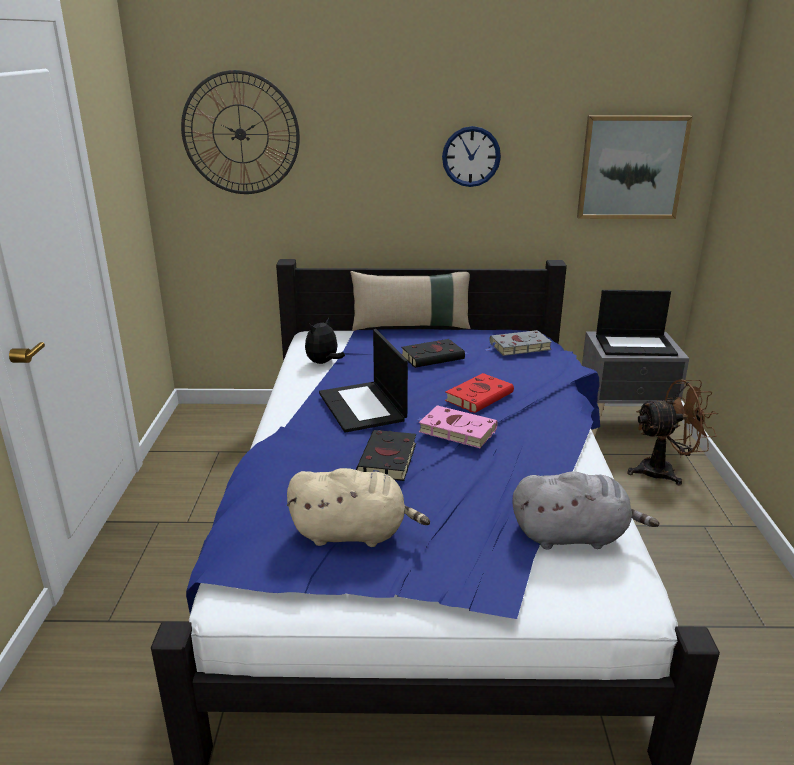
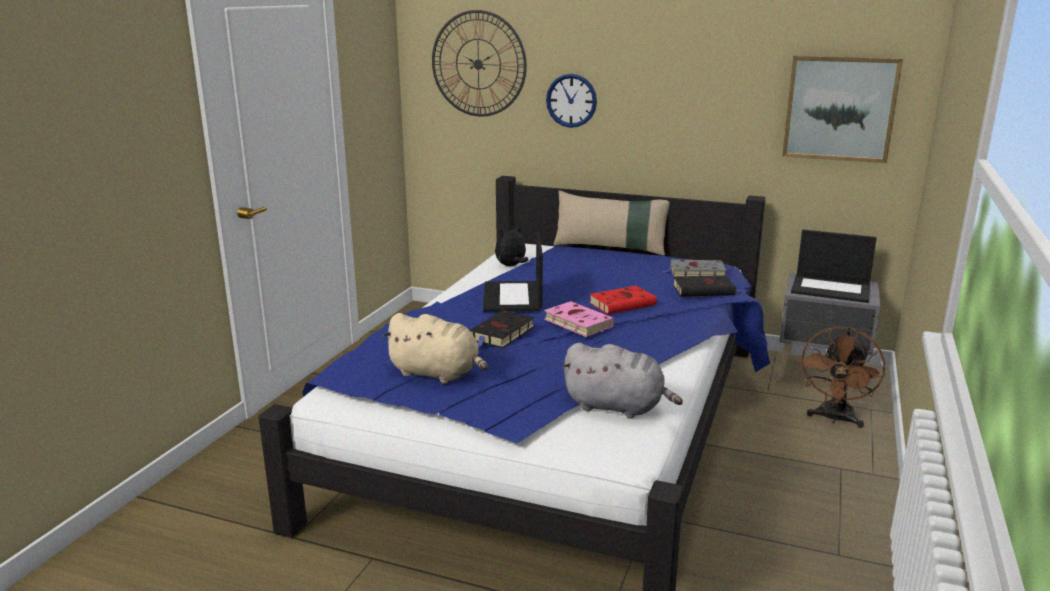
camera: 20 degrees right, 5 degrees down
black book [401,339,469,368] -> black book moved to [673,275,742,296]
wall clock [442,126,501,187] -> wall clock moved to [546,74,597,128]
brown fan [627,379,718,486] -> brown fan turned 105 degrees clockwise [799,326,885,428]

